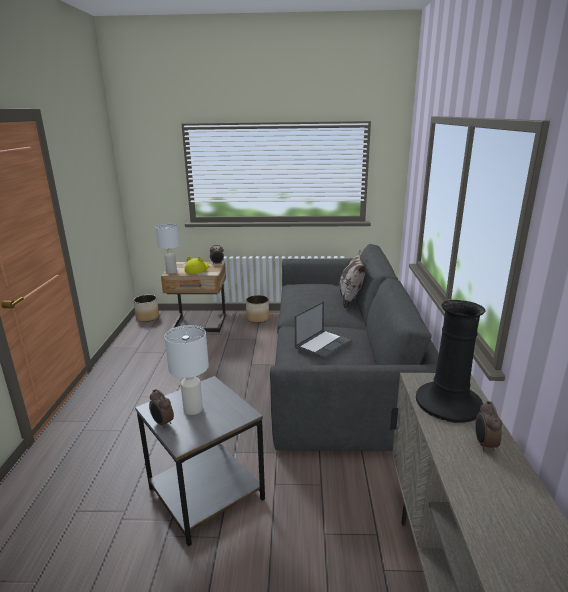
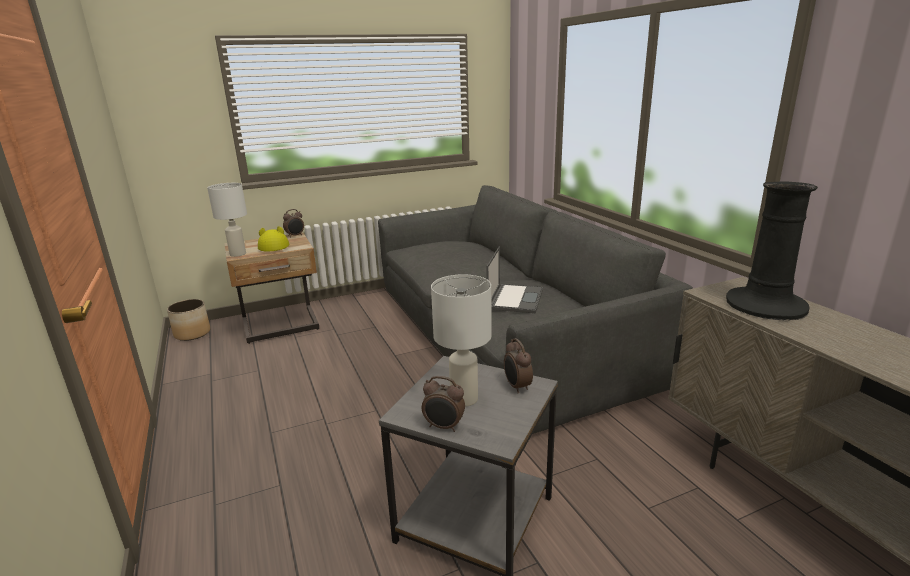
camera: 25 degrees left, 0 degrees up
planter [246,295,269,323] -> none
pillow [339,250,365,308] -> none
alarm clock [475,401,502,452] -> alarm clock moved to [504,338,533,394]

